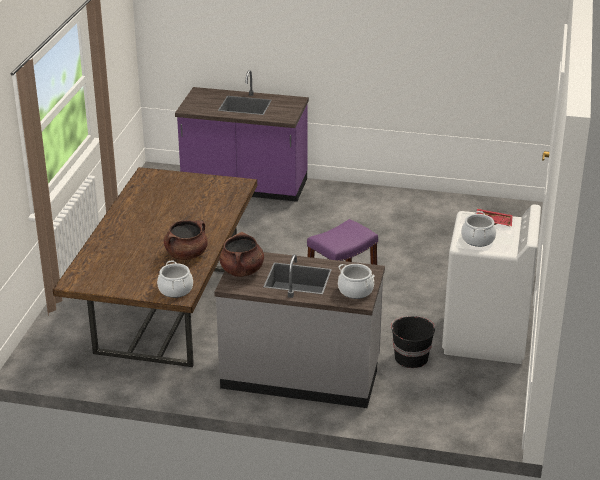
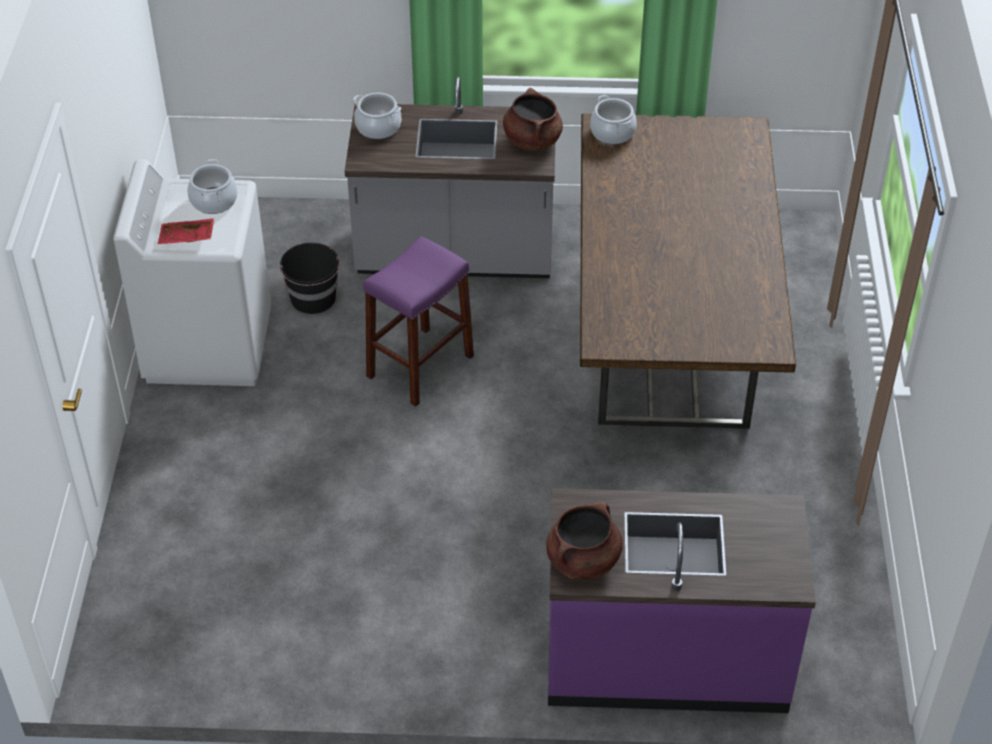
camera: 170 degrees right, 15 degrees up
brown cooking pot [164,220,208,260] -> brown cooking pot moved to [546,502,623,580]

